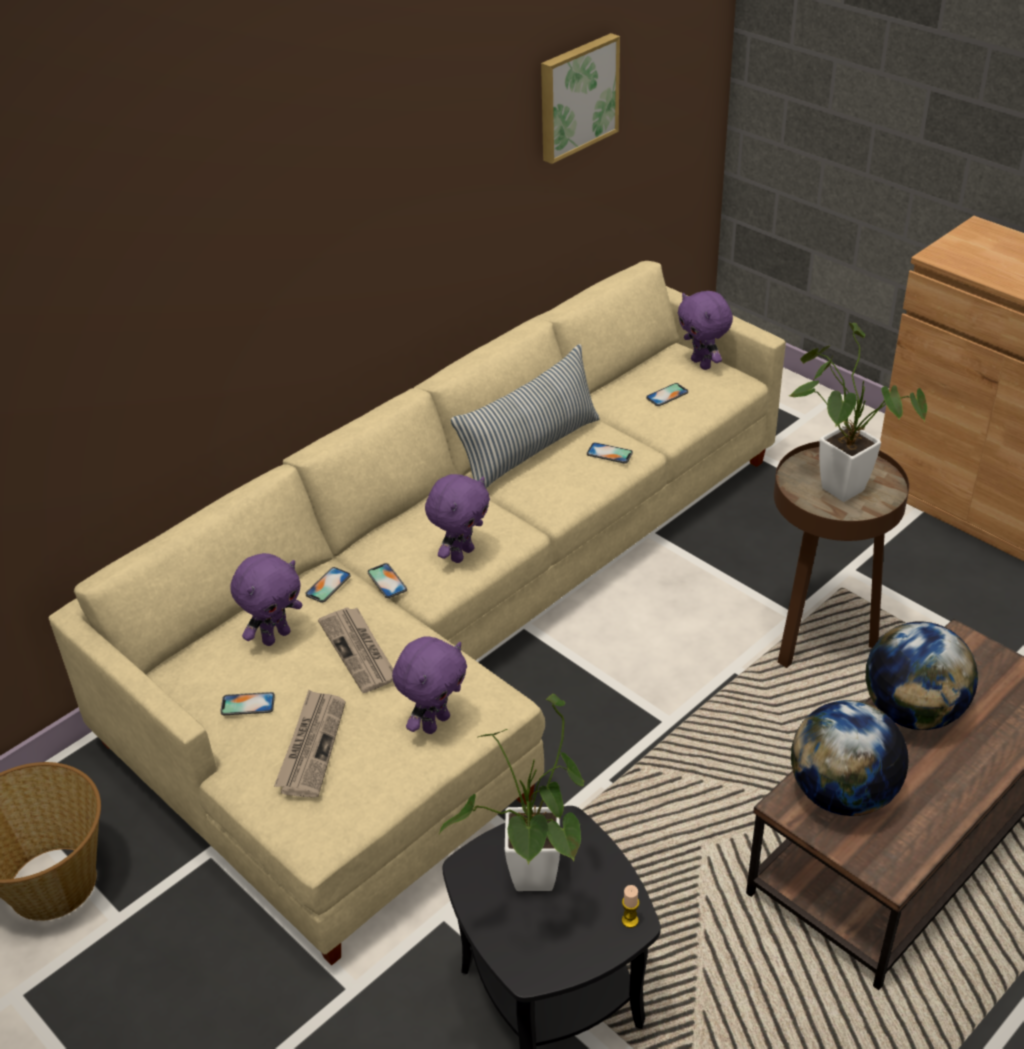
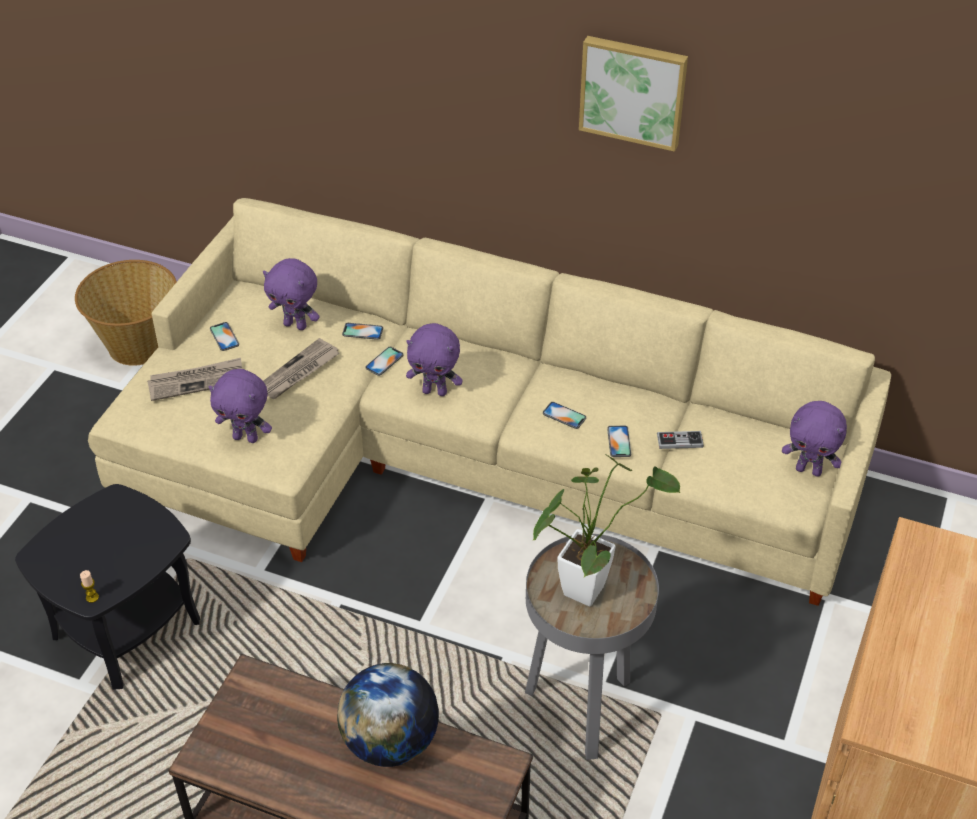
camera: 65 degrees right, 5 degrees up
potted plant [438,694,585,891] -> none
pillow [451,344,600,488] -> none
picture [541,33,620,164] -> picture moved to [579,36,688,152]
phone [646,383,688,406] -> phone moved to [543,402,586,429]
purple plush toy [678,291,733,370] -> purple plush toy turned 105 degrees counterclockwise [782,401,847,477]
brown side table [774,441,909,668] -> grey side table [525,534,659,760]
globe [791,700,908,816] -> none
none -> game controller [657,431,704,449]

